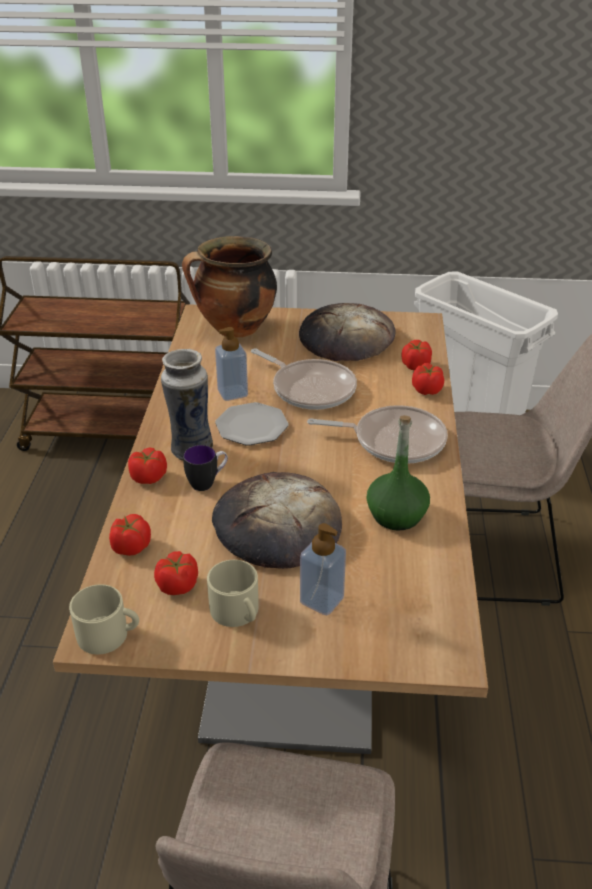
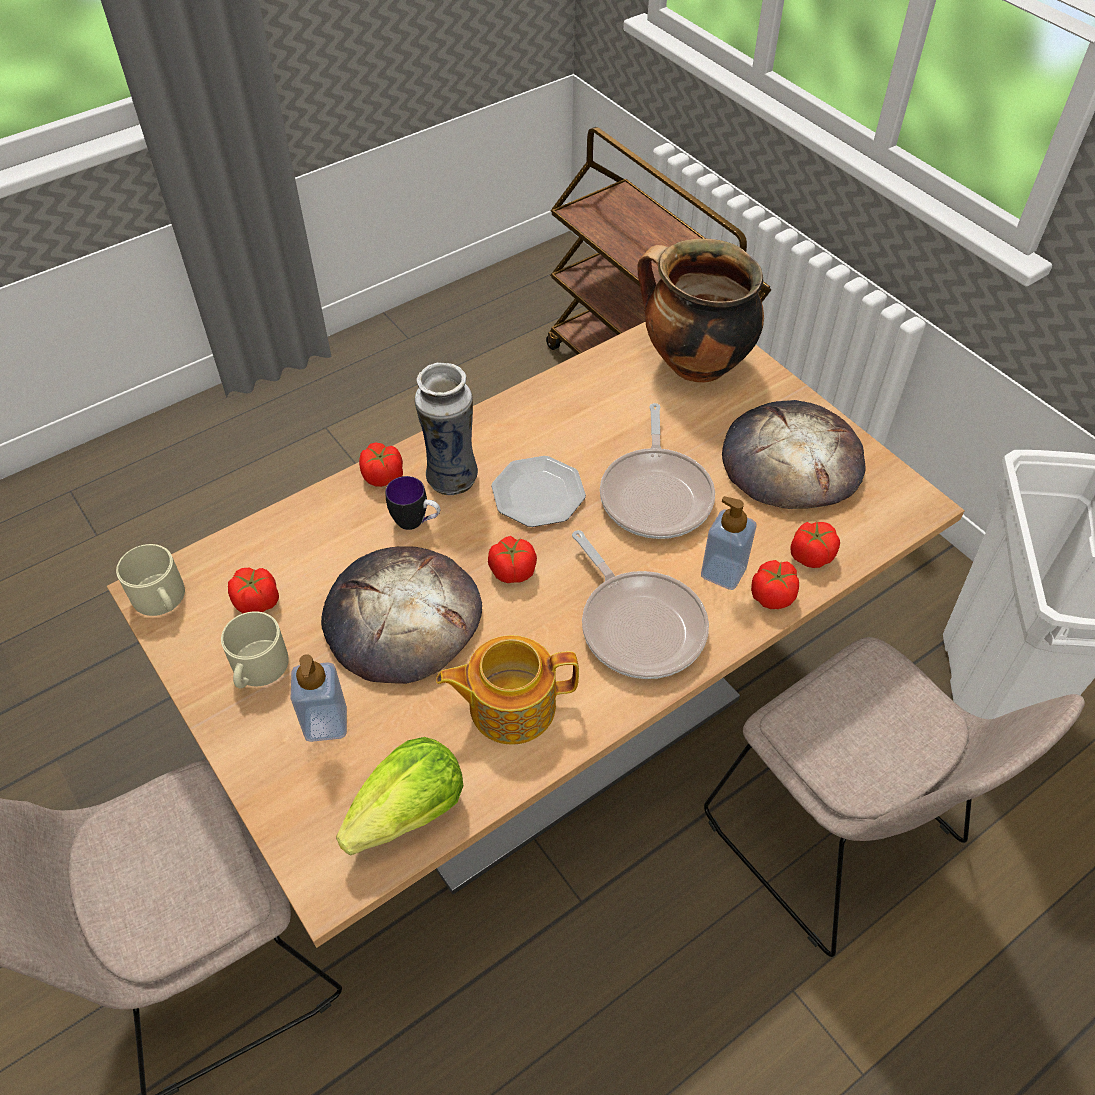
camera: 50 degrees right, 15 degrees up
tomato [109,514,151,556] -> tomato moved to [488,536,537,583]
soap dispenser [215,327,248,401] -> soap dispenser moved to [701,496,756,590]
green bottle [366,415,430,531] -> teapot [436,635,579,745]
none -> lettuce [336,737,463,856]

